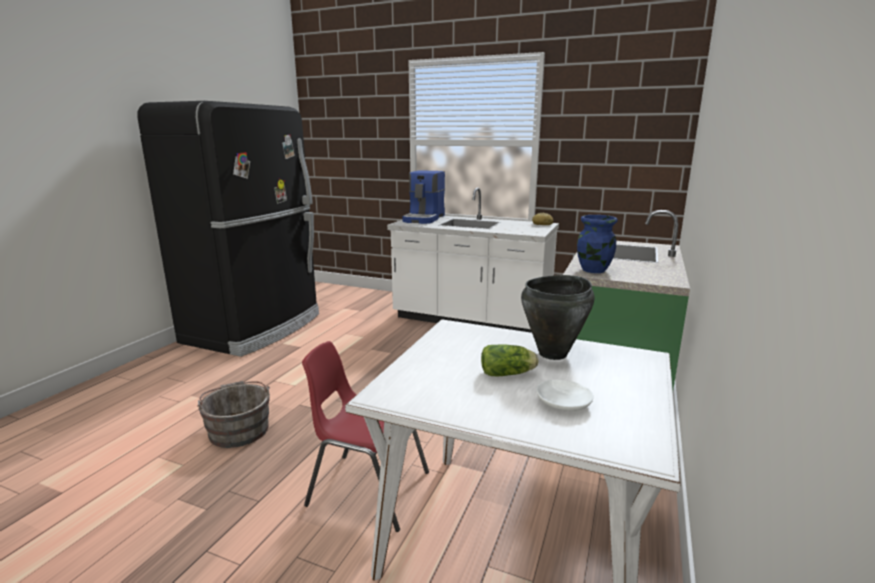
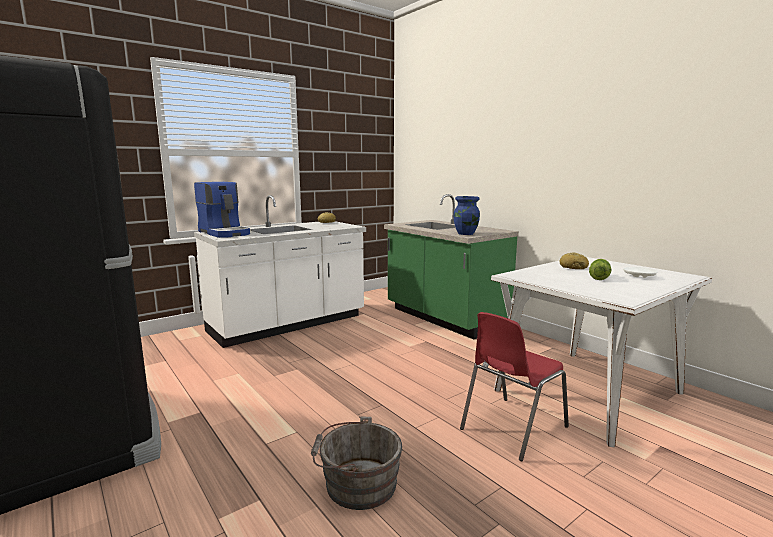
camera: 60 degrees left, 5 degrees down
black cooking pot [521,275,595,360] -> bread [560,252,589,269]

